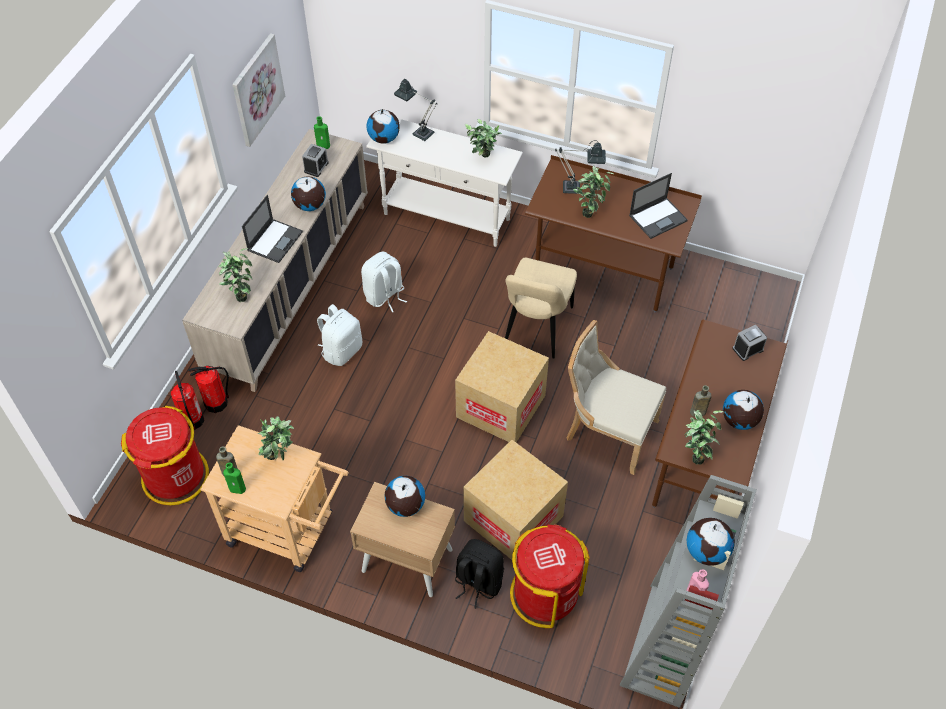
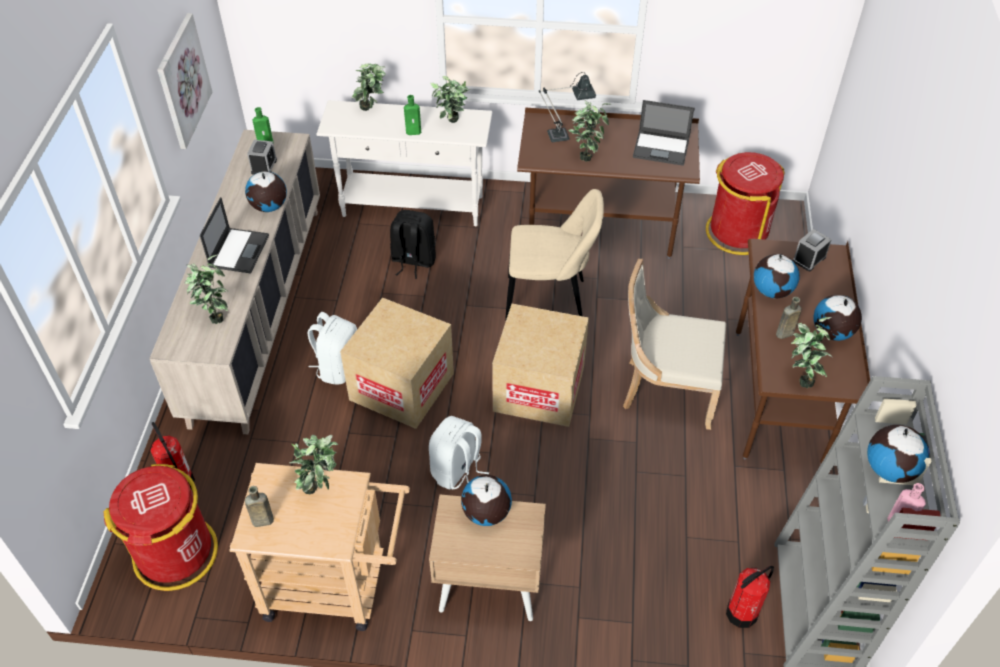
camera: 15 degrees left, 5 degrees down
fire extinguisher [188,366,229,413] -> fire extinguisher moved to [726,566,774,628]
green bottle [223,462,246,494] -> green bottle moved to [404,95,421,135]
white backpack [361,252,407,313] -> white backpack moved to [429,416,489,490]
globe [366,109,400,144] -> globe moved to [754,254,800,298]
table lamp [394,79,437,141] -> potted plant [352,63,386,111]
black backpack [455,539,504,609] -> black backpack moved to [390,210,436,279]
cardboard box [463,440,568,561] -> cardboard box moved to [340,297,454,429]
beige chair [505,258,577,359] -> beige chair turned 90 degrees counterclockwise [505,189,604,321]
red trash can [510,524,590,628] -> red trash can moved to [706,152,784,255]
laptop [629,173,688,239] -> laptop turned 60 degrees clockwise [633,100,695,166]

